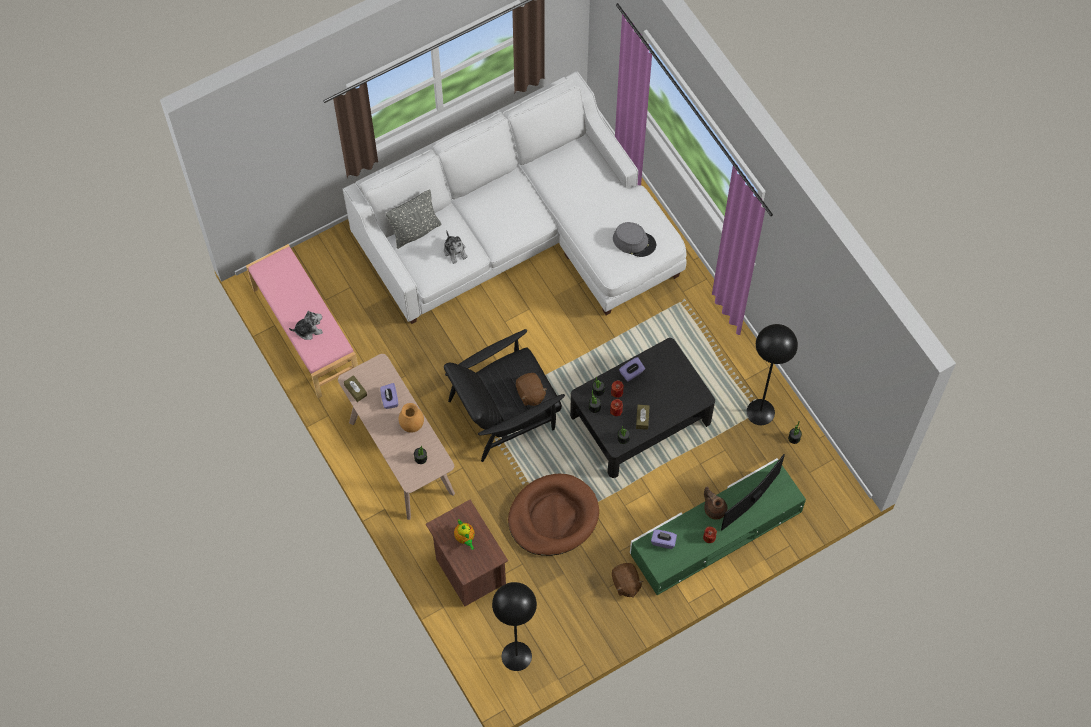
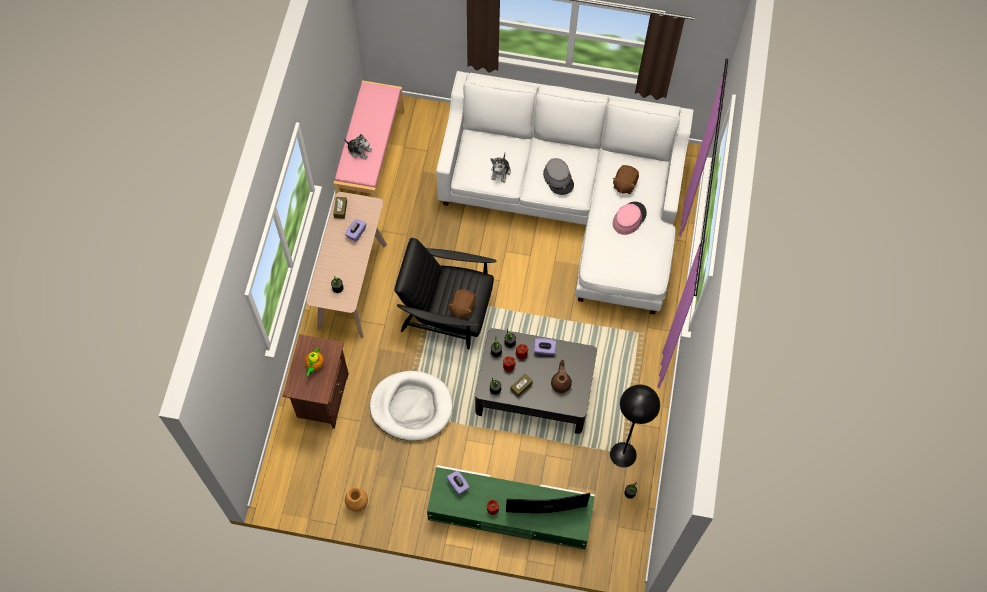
camera: 40 degrees right, 0 degrees up
grey pillow [386,189,441,249] -> none
brown vase [399,403,424,433] -> brown vase moved to [345,487,368,512]
black floor lamp [492,582,537,671] -> none
brown dog bed [508,474,599,556] -> white dog bed [370,371,453,441]
brown plush toy [612,563,643,598] -> brown plush toy moved to [613,165,639,194]
grey hat [613,222,656,257] -> grey hat moved to [543,158,574,195]
brown teapot [704,486,727,520] -> brown teapot moved to [551,360,572,393]
none -> pink hat [613,202,647,235]

